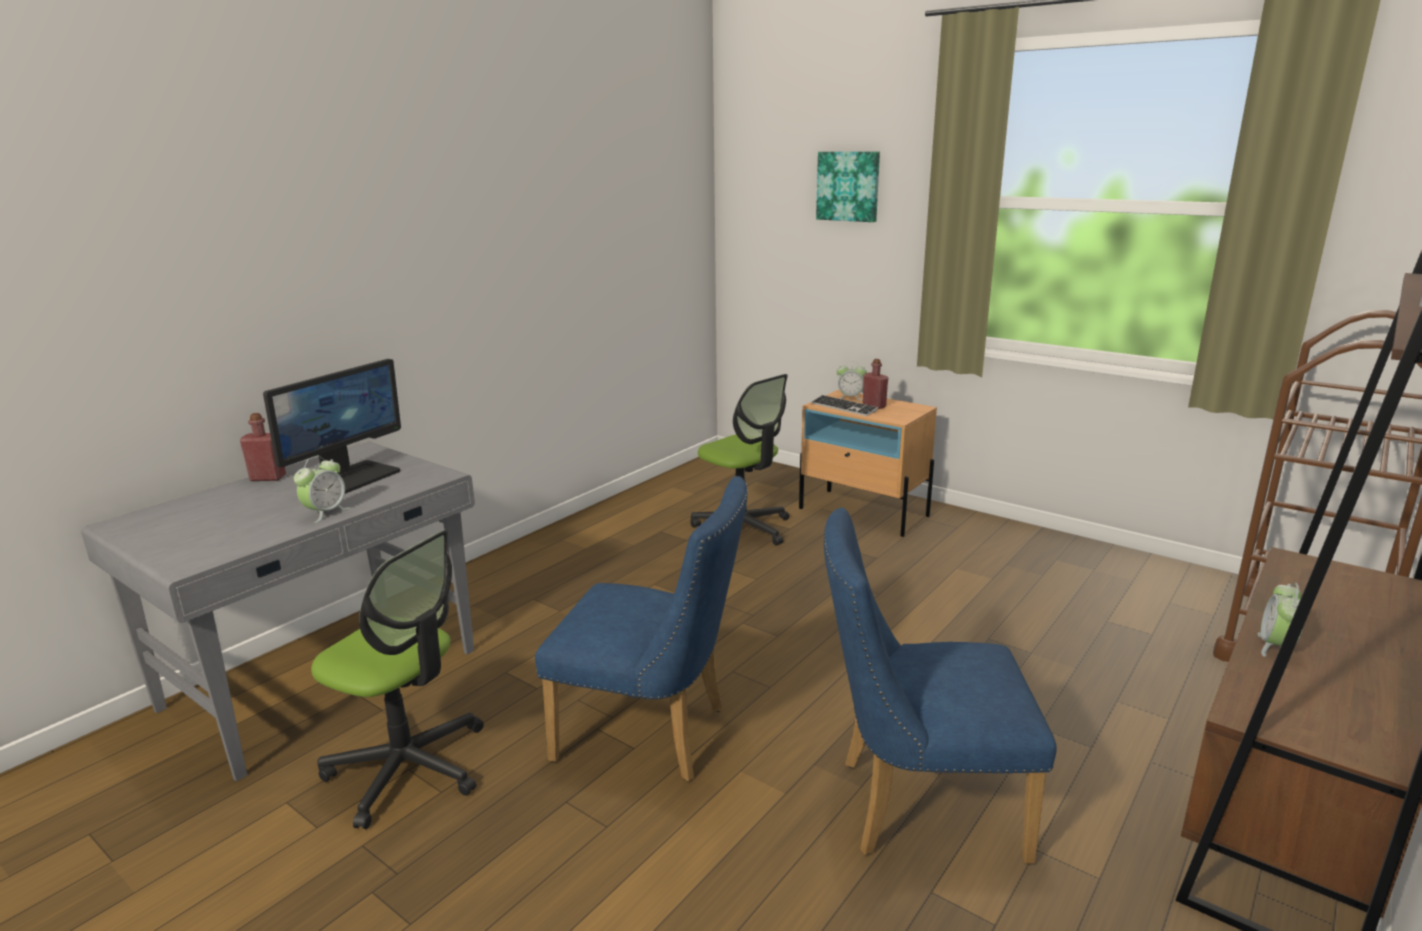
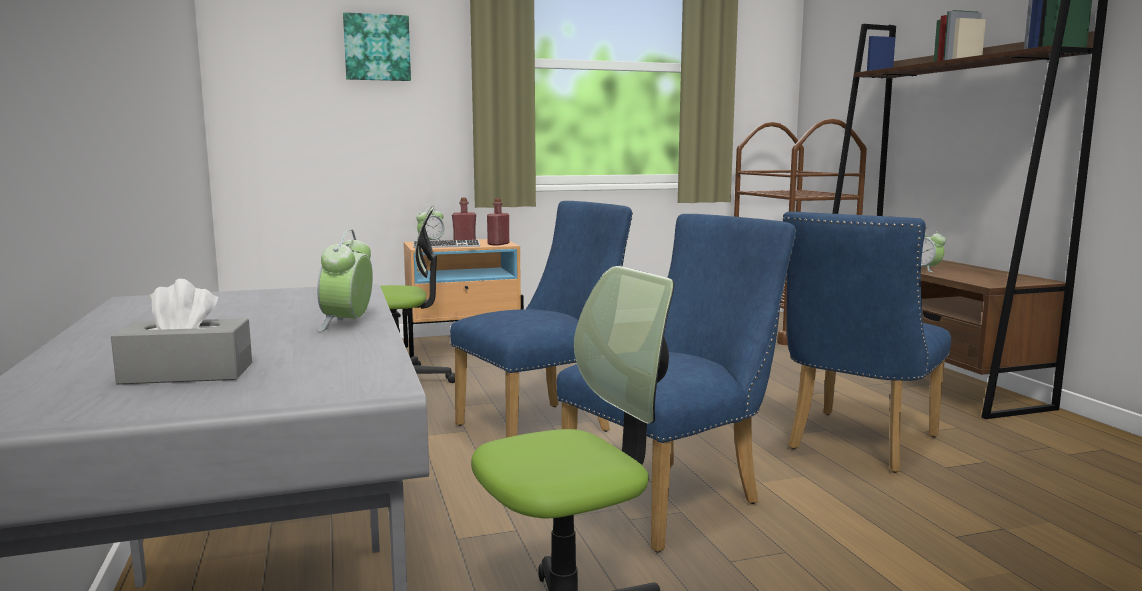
camera: 55 degrees left, 10 degrees down
red bottle [240,413,286,481] -> red bottle moved to [487,198,509,246]
monitor [263,359,401,494] -> none
alarm clock [294,456,350,523] -> alarm clock turned 150 degrees counterclockwise [317,229,373,332]
none -> grey tissue box [111,279,252,385]
none -> blue chair [450,201,633,438]

